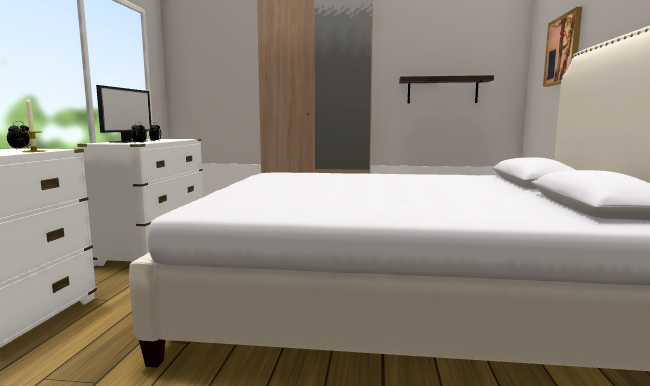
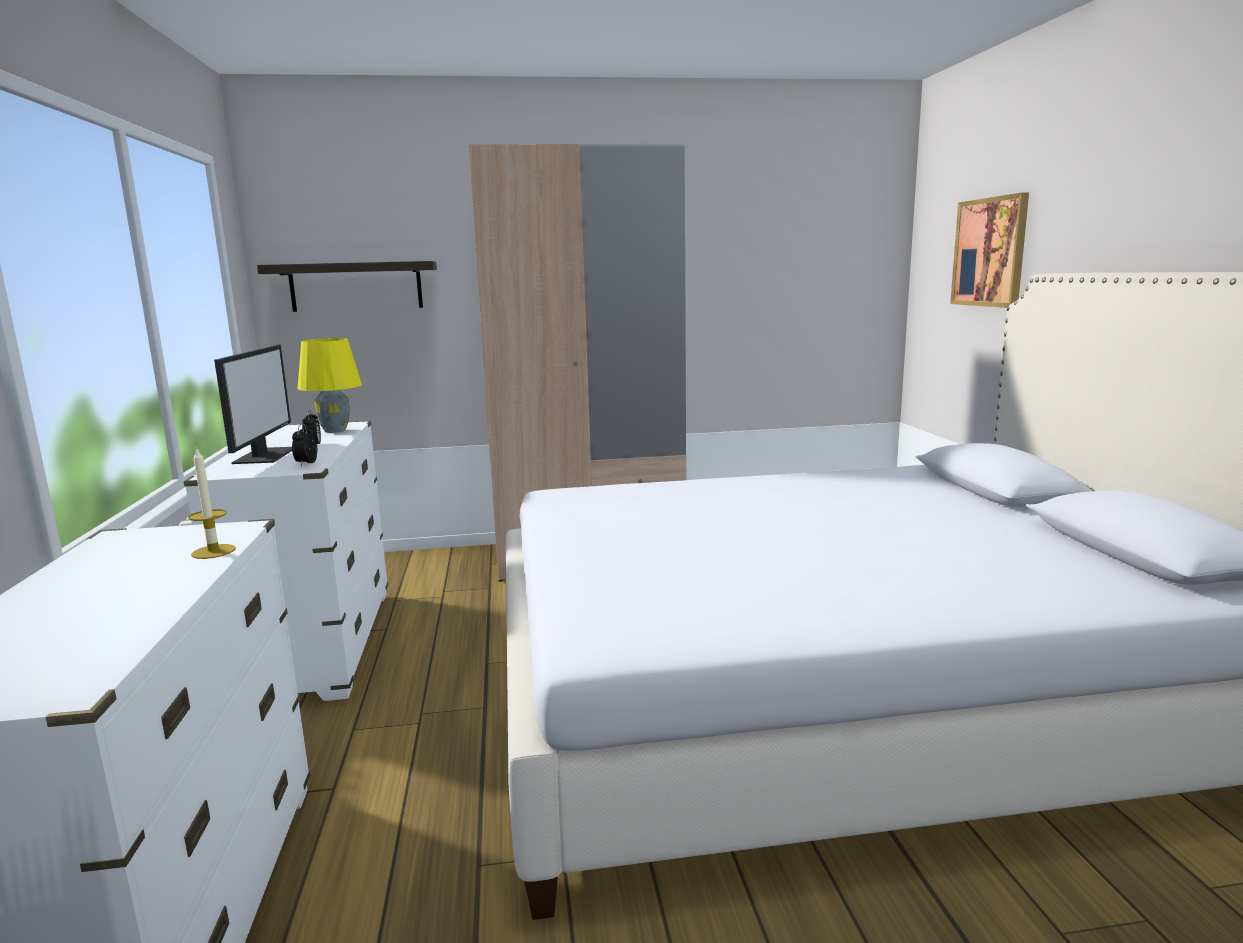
camera: 15 degrees left, 5 degrees up
alarm clock [7,121,30,150] -> none
shelf [399,75,494,103] -> shelf moved to [257,261,437,312]
none -> yellow table lamp [298,338,362,433]

